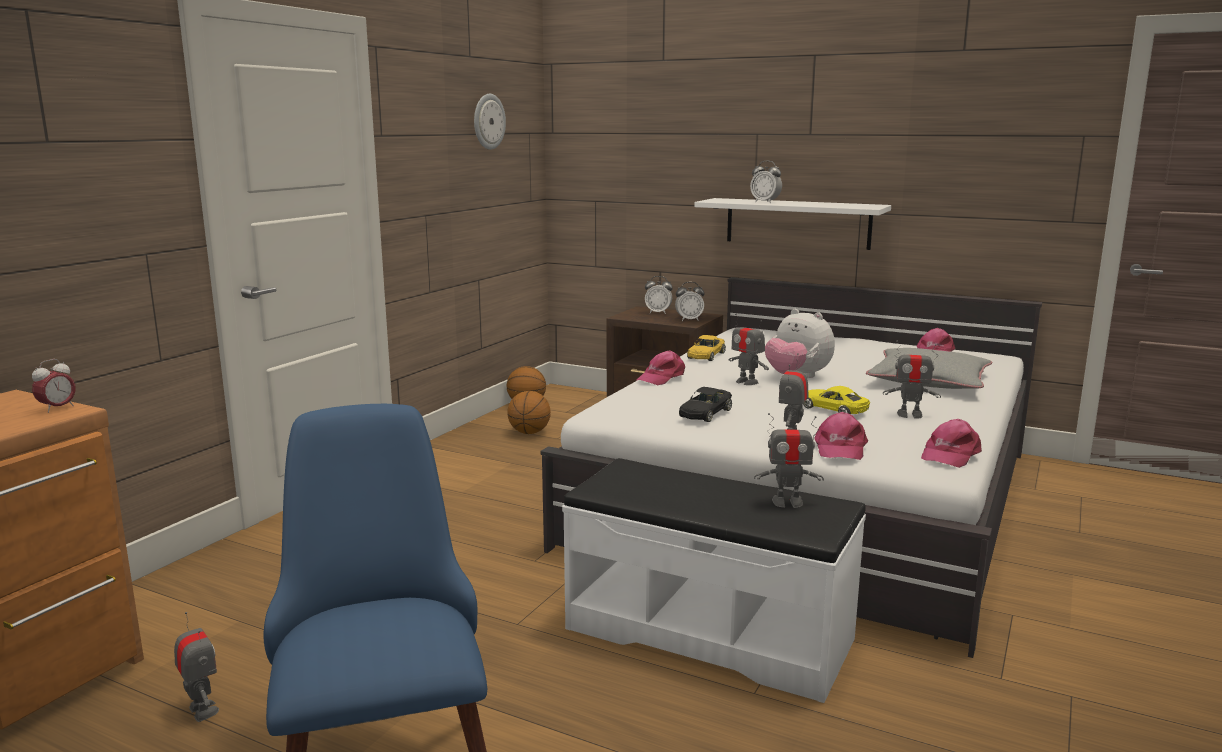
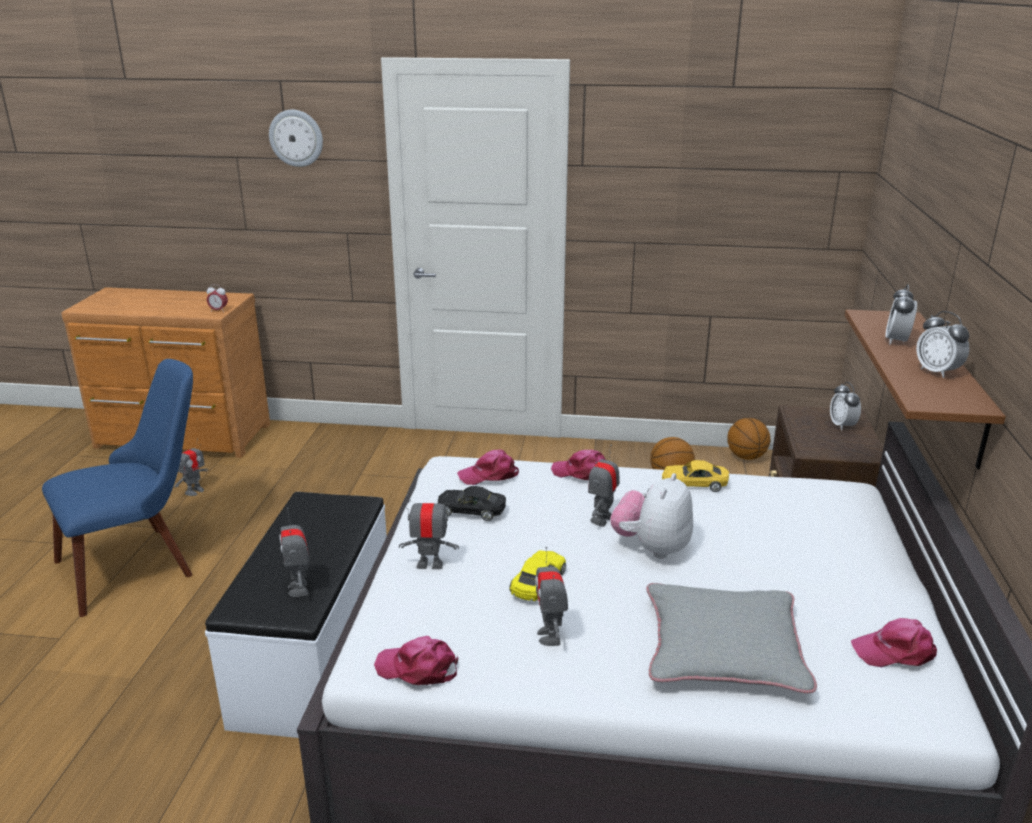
camera: 70 degrees right, 10 degrees up
wall clock [474,94,506,150] -> wall clock moved to [269,110,323,167]
alarm clock [675,282,704,321] -> alarm clock moved to [916,311,970,378]
white shelf [694,198,891,250] -> brown shelf [845,309,1006,469]
pink cap [814,412,868,460] -> pink cap moved to [457,450,519,485]

